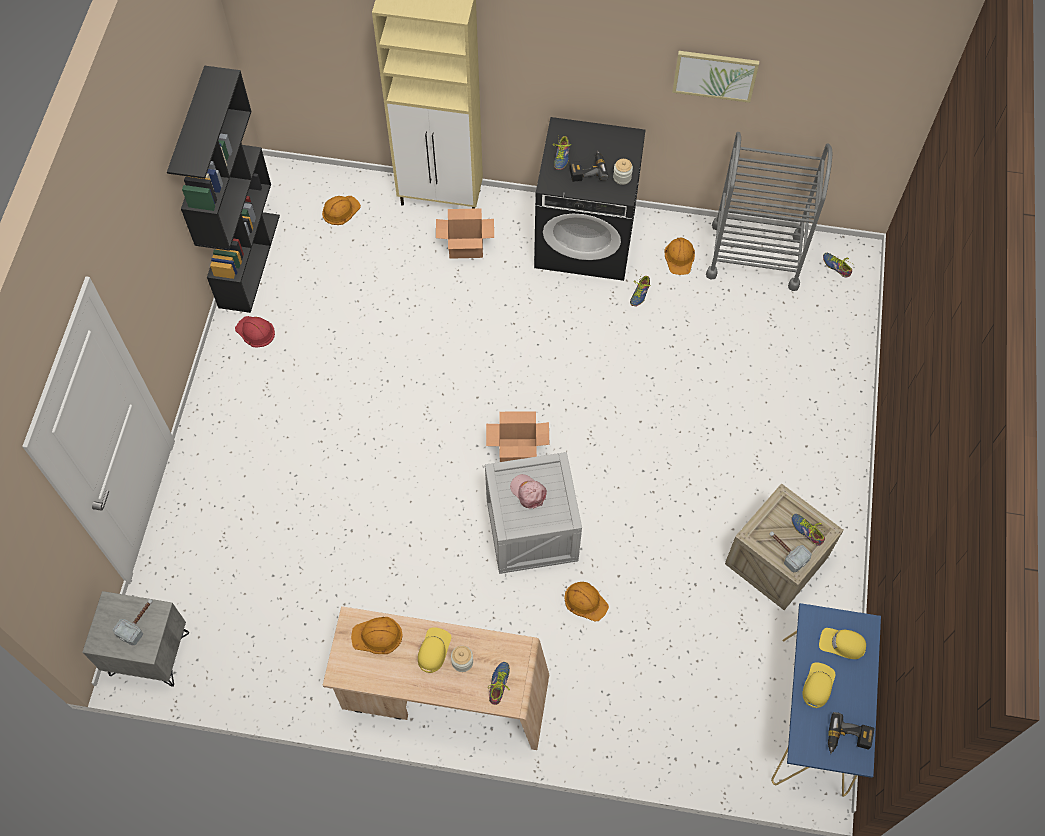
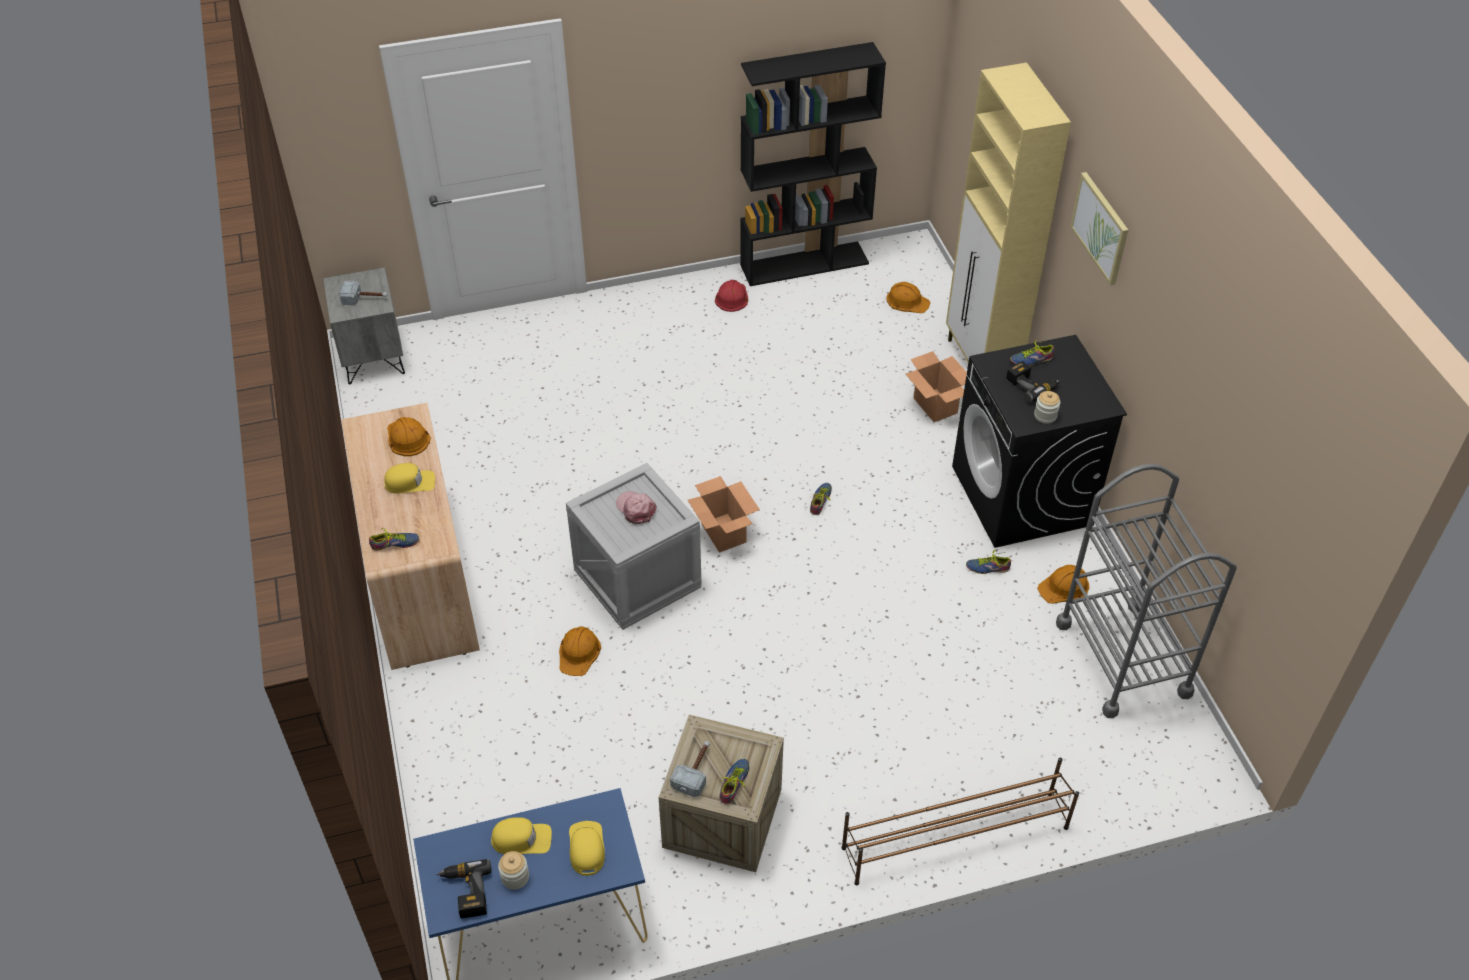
camera: 65 degrees right, 15 degrees down
jar [451,646,473,672] -> jar moved to [498,851,529,890]
pink cap [510,474,547,509] -> pink cap turned 60 degrees counterclockwise [616,491,657,524]
picture [672,51,759,103] -> picture moved to [1070,172,1128,285]
shoe [823,253,852,278] -> shoe moved to [810,483,832,515]
none -> brown shoe rack [842,757,1079,885]

